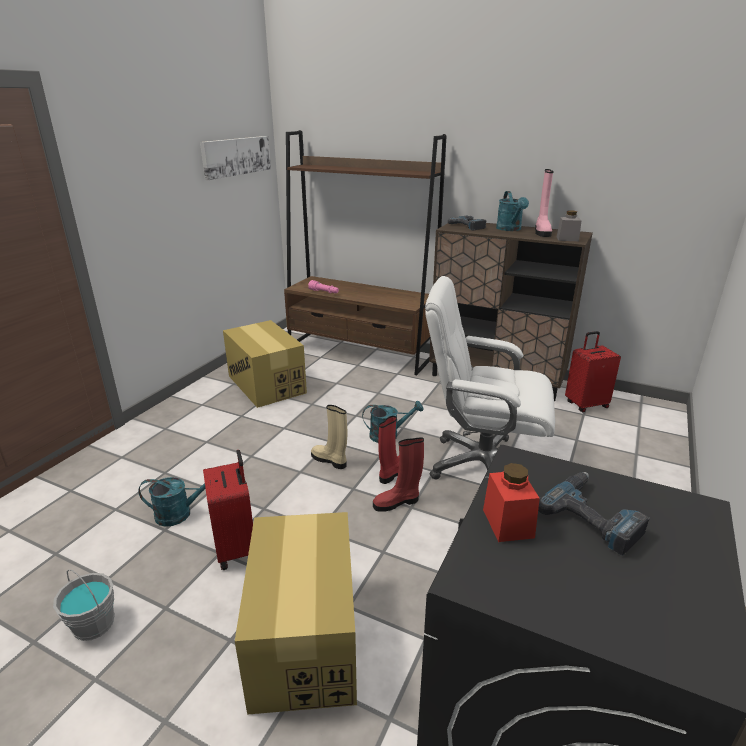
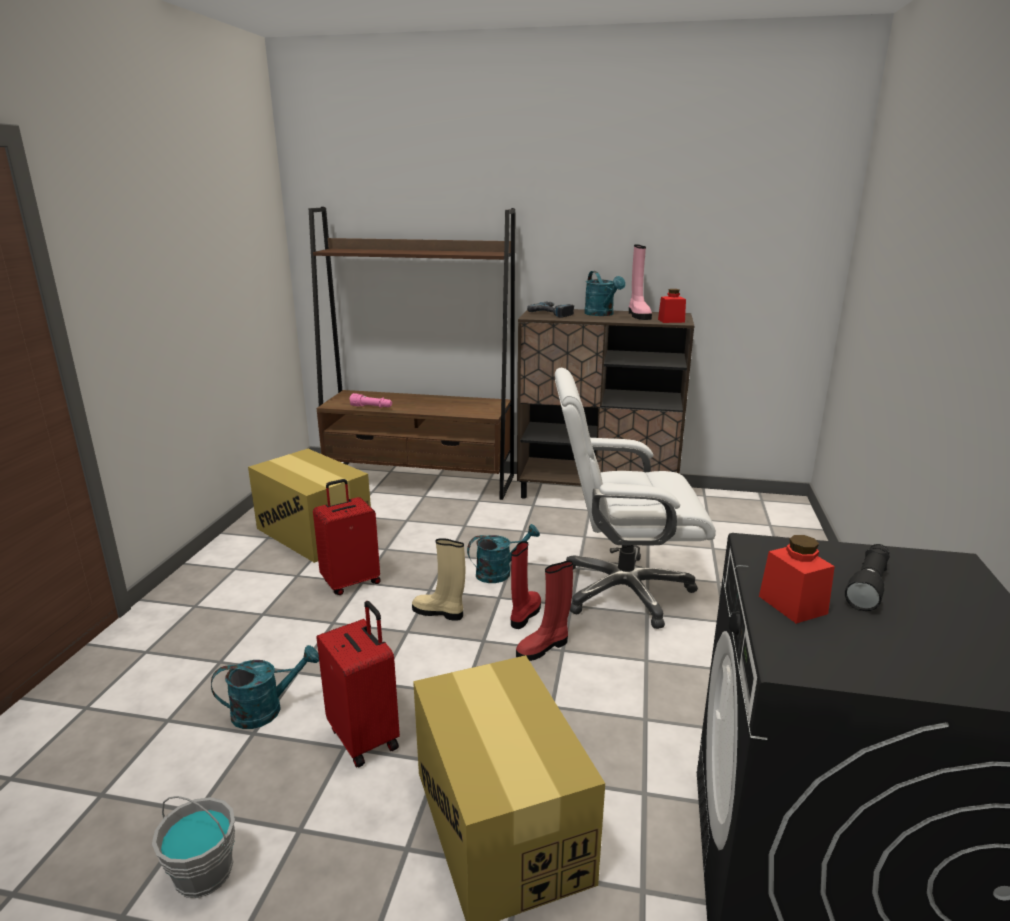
camera: 15 degrees left, 5 degrees down
picture [200,136,271,180] -> none
power drill [538,472,650,555] -> black flashlight [845,544,890,611]
grey jar [557,210,581,241] -> red jar [658,289,686,323]
red suitcase [565,331,621,412] -> red suitcase moved to [313,479,381,595]

